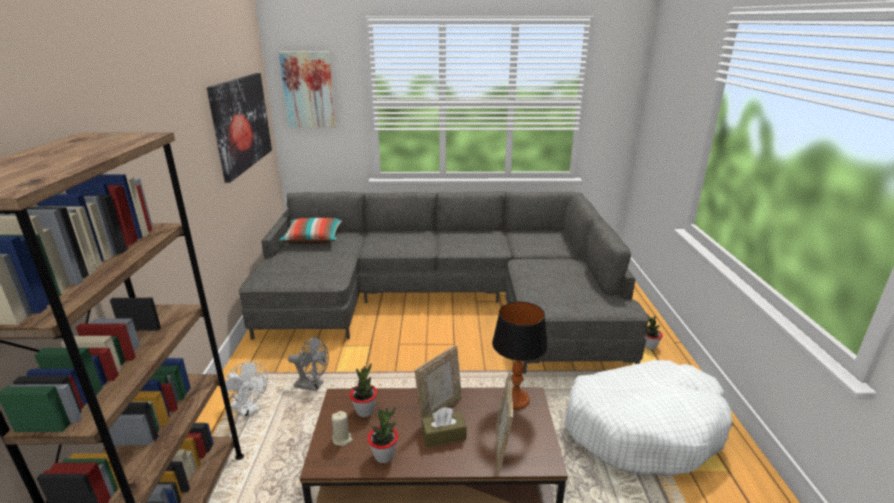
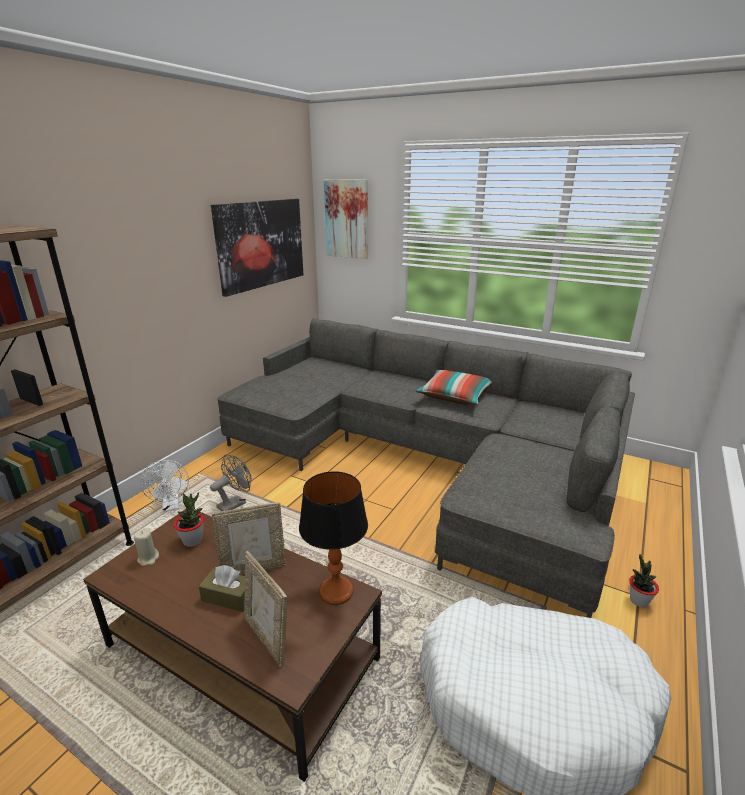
camera: 30 degrees right, 0 degrees up
pillow [279,218,342,244] -> pillow moved to [416,370,492,405]
grey fan [288,336,329,391] -> grey fan turned 90 degrees counterclockwise [210,454,252,511]
potted plant [367,408,398,463] -> none
picture frame [496,373,514,471] -> picture frame turned 75 degrees counterclockwise [244,551,287,667]

